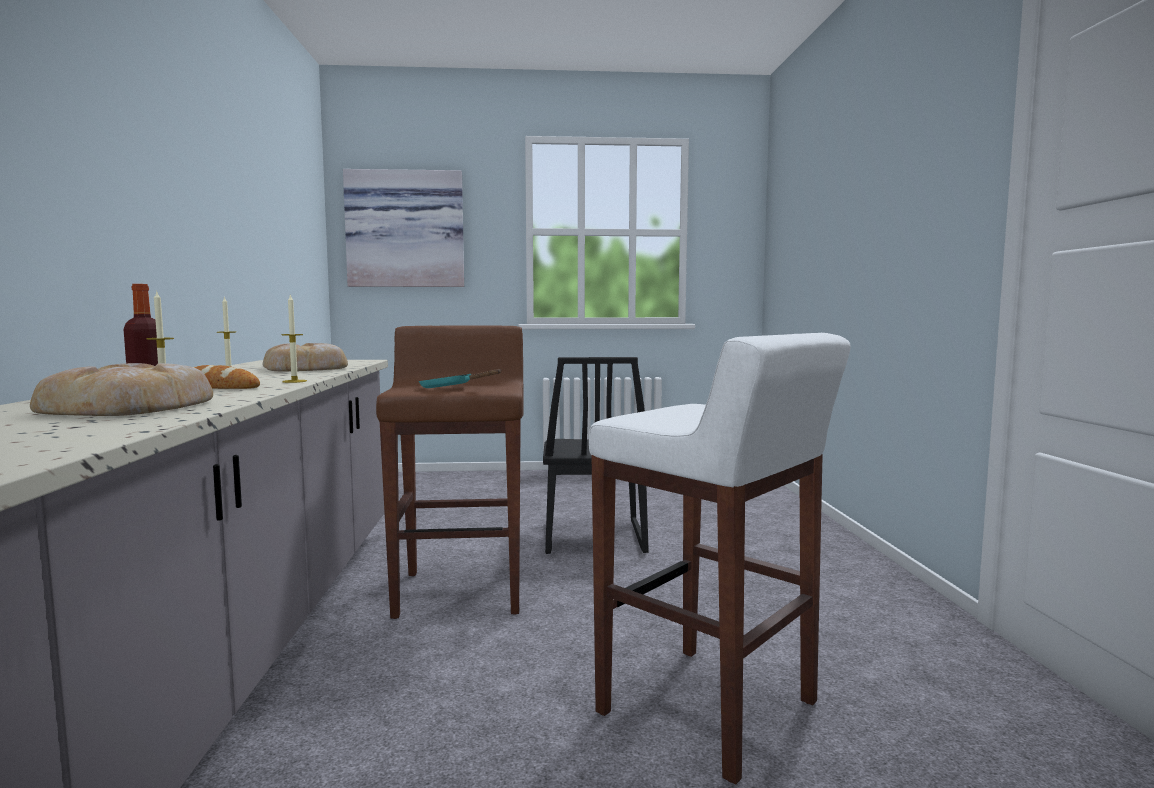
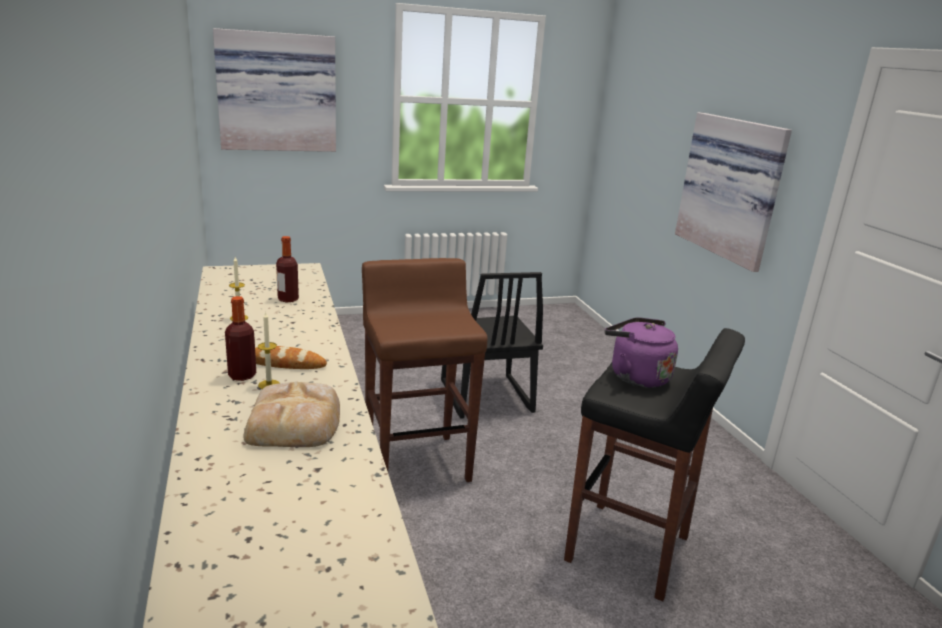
camera: 15 degrees left, 15 degrees up
bread [263,343,348,371] -> bottle [276,236,299,303]
candle [282,295,307,383] -> none
turquoise frying pan [419,369,501,388] -> none
white stool [589,333,851,785] -> black stool [564,328,745,601]
none -> purple kettle [605,317,678,388]
none -> picture [675,112,792,272]

